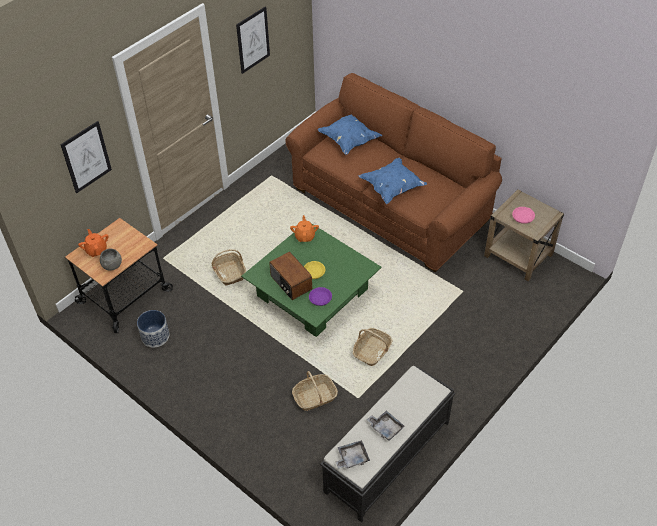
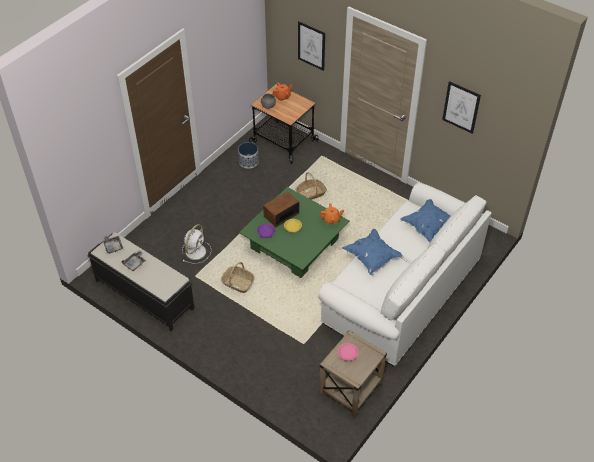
camera: 85 degrees right, 0 degrees up
brown sofa [286,73,502,272] -> white sofa [318,182,492,367]
basket [292,371,338,411] -> white fan [182,224,212,264]

